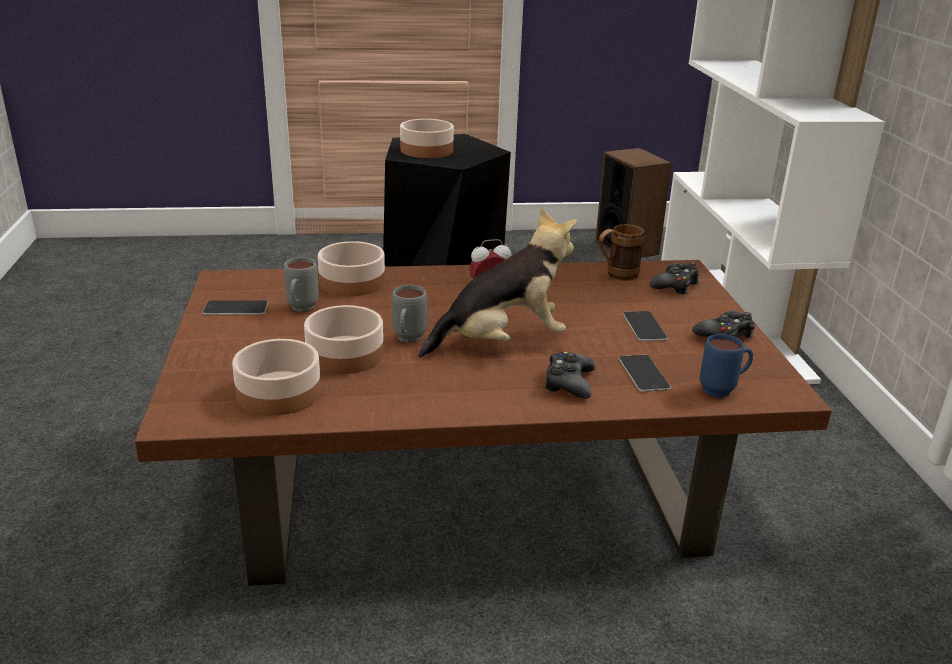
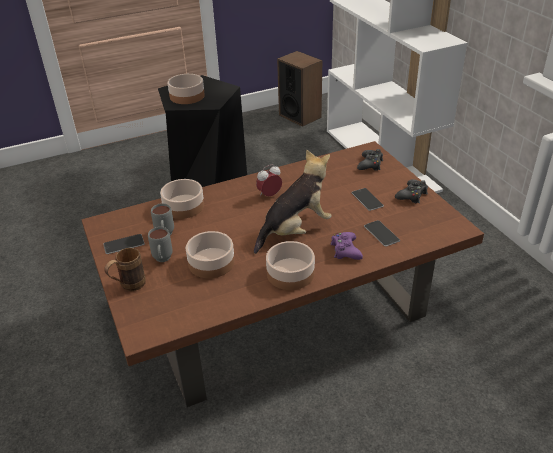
camera: 15 degrees left, 10 degrees up
bowl [232,339,321,416] -> bowl moved to [266,241,315,290]
grey mug [392,285,427,343] -> grey mug moved to [148,227,173,262]
black game controller [543,351,595,399] -> purple game controller [331,232,363,260]
brown mug [598,224,644,281] -> brown mug moved to [104,248,146,291]
blue mug [700,334,753,398] -> none

